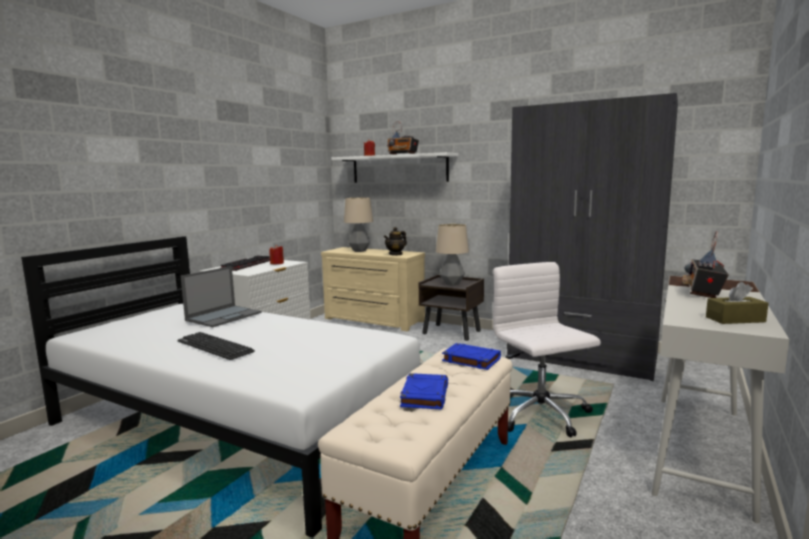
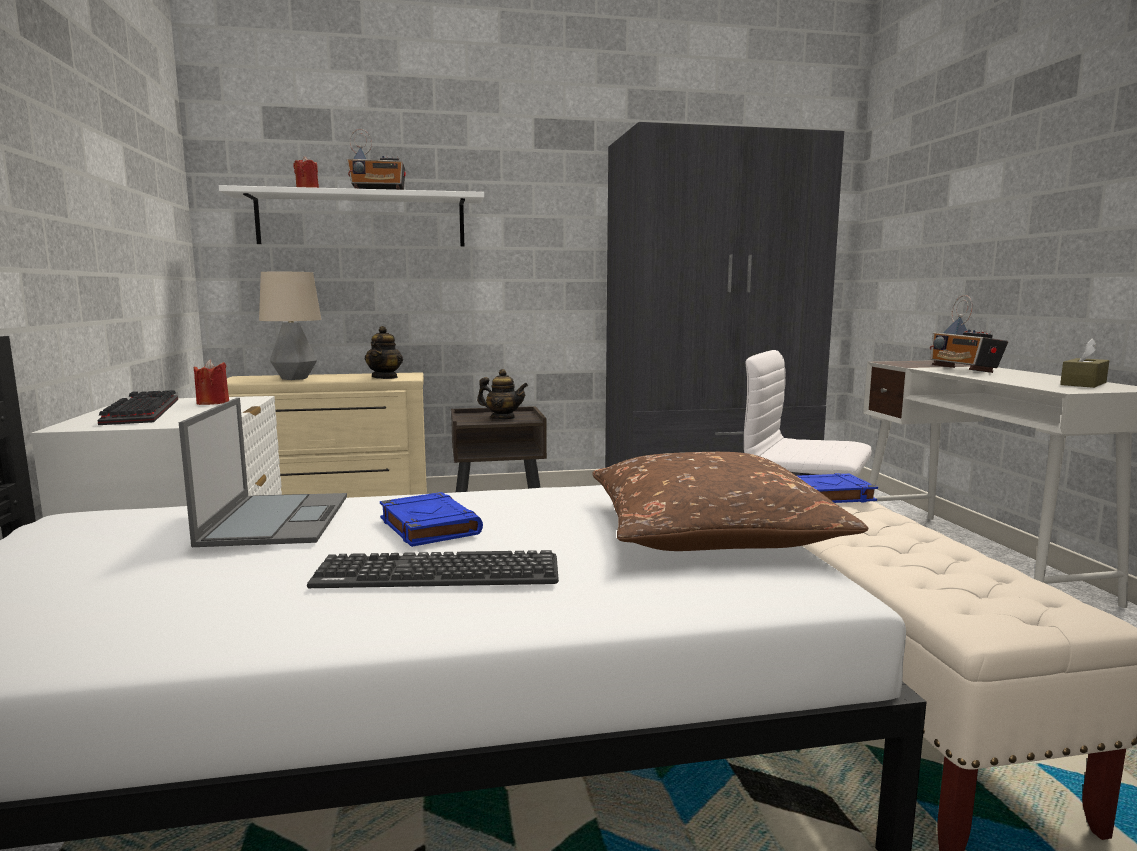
camera: 40 degrees left, 0 degrees up
blue book [400,373,448,409] -> blue book moved to [380,492,483,547]
table lamp [436,224,469,286] -> teapot [477,369,528,419]
none -> brown pillow [592,452,868,551]

